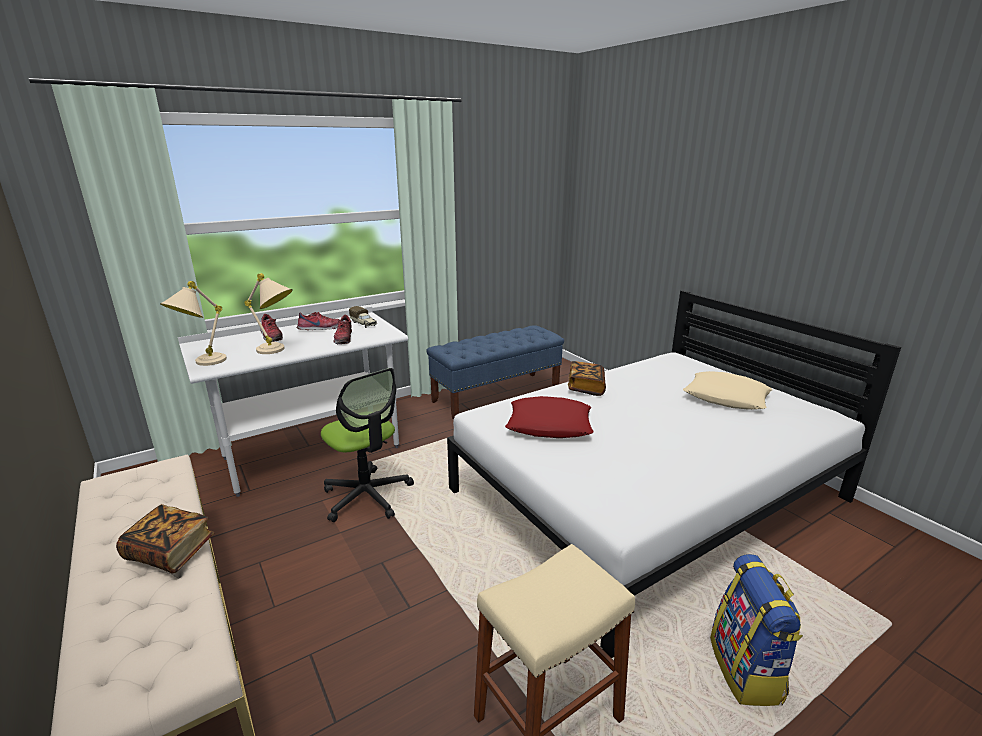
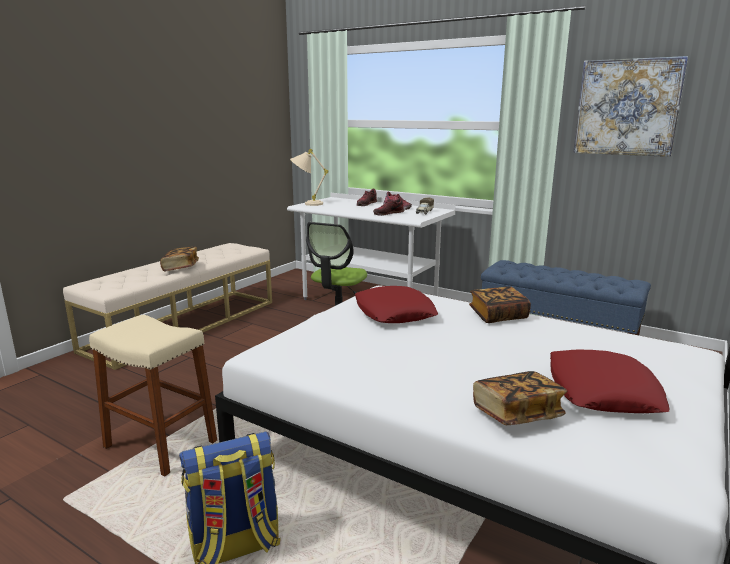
camera: 65 degrees right, 5 degrees down
beige table lamp [244,273,293,354] -> none
beige pillow [683,371,772,410] -> red pillow [550,350,670,413]
none -> book [473,371,567,425]
none -> picture [573,56,688,157]

